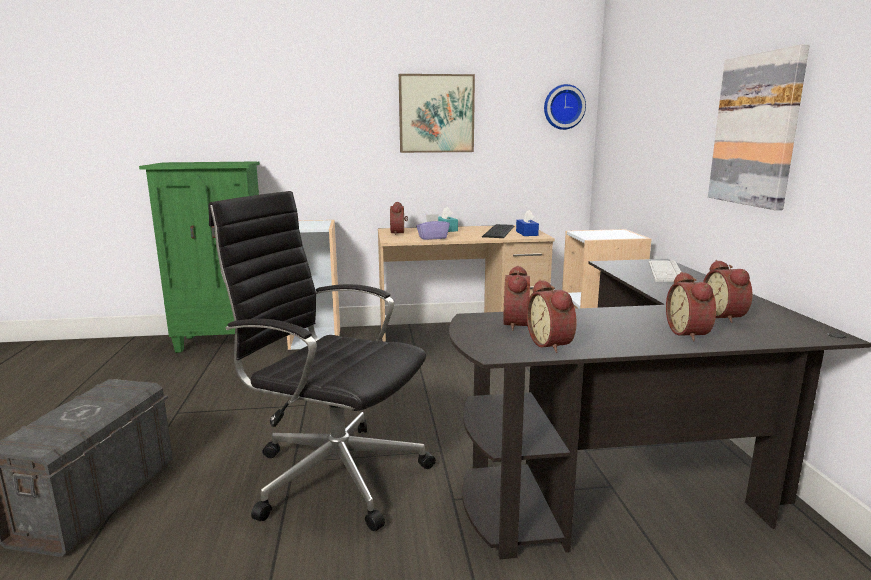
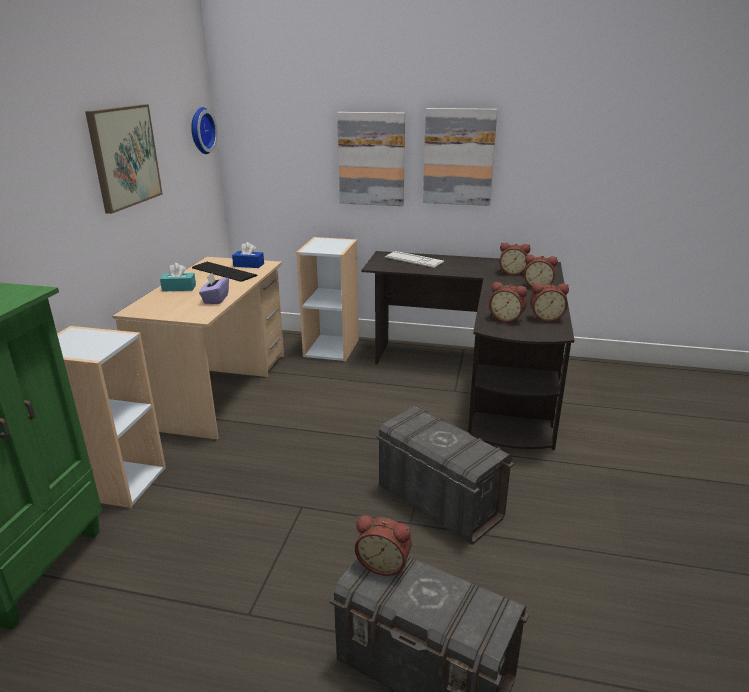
camera: 70 degrees left, 10 degrees up
black office chair [208,191,436,531] -> grey storage box [376,407,514,545]
alarm clock [390,202,408,235] -> alarm clock moved to [355,515,412,576]
none -> picture [337,112,405,206]

